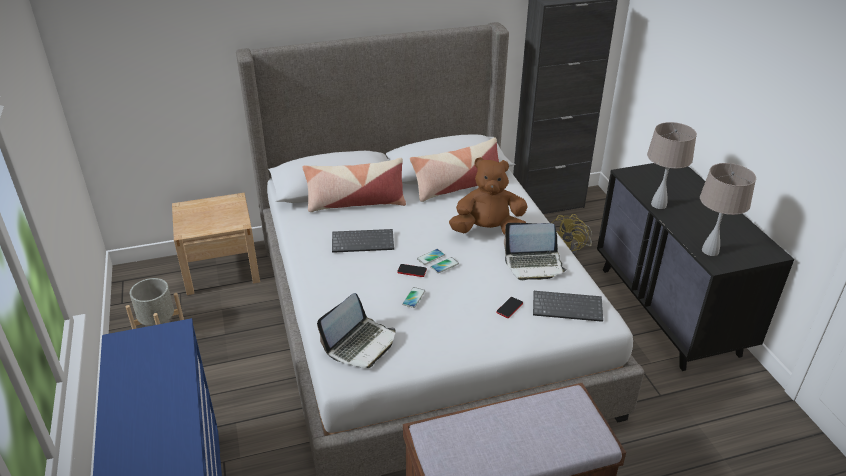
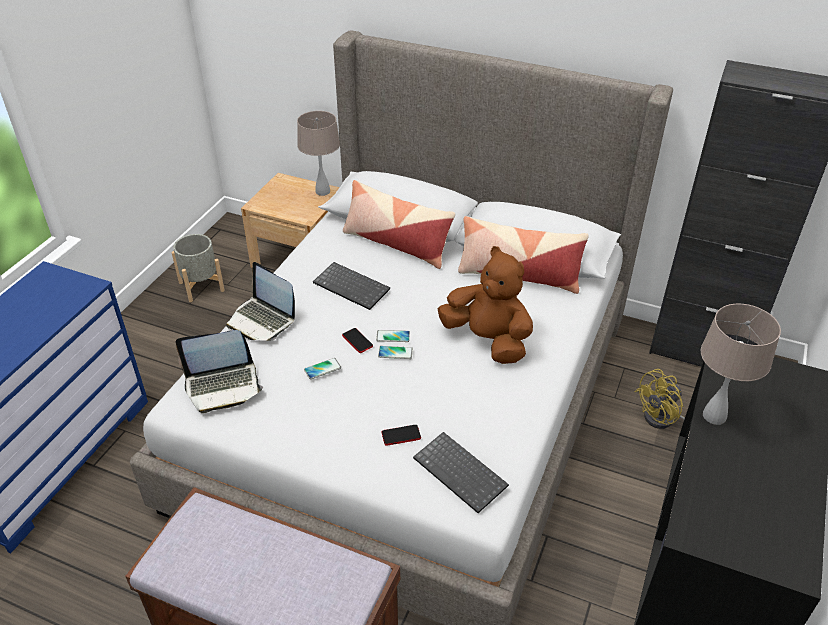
camera: 40 degrees right, 5 degrees up
laptop [504,223,567,280] -> laptop moved to [226,262,295,341]
beige table lamp [700,163,756,256] -> beige table lamp moved to [297,111,340,196]

